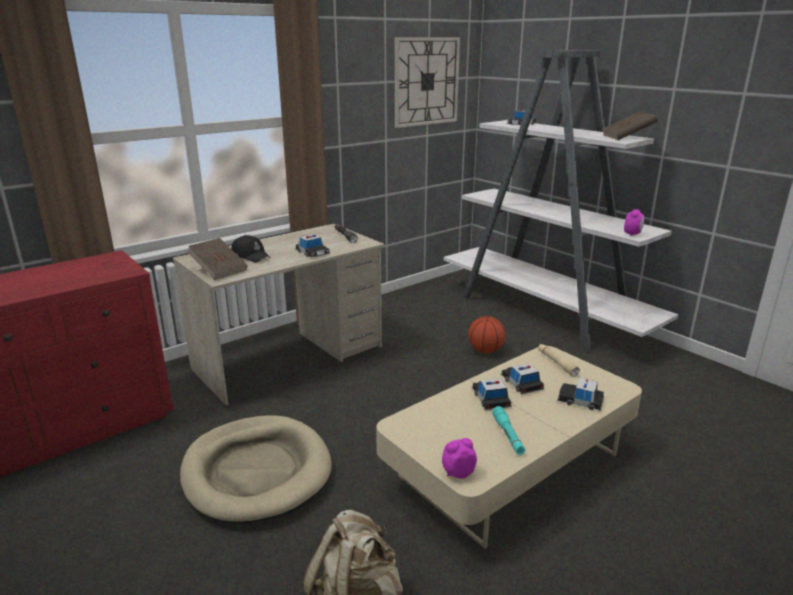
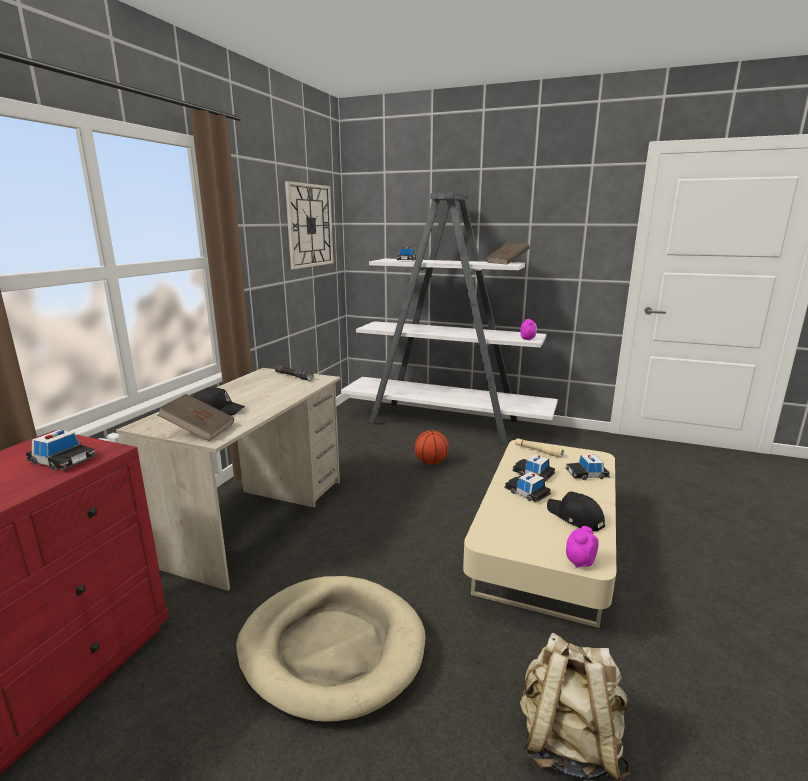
camera: 30 degrees left, 5 degrees down
toy car [295,234,330,258] -> toy car moved to [25,430,97,470]
turquoise flashlight [492,406,525,455] -> black cap [547,491,605,531]

